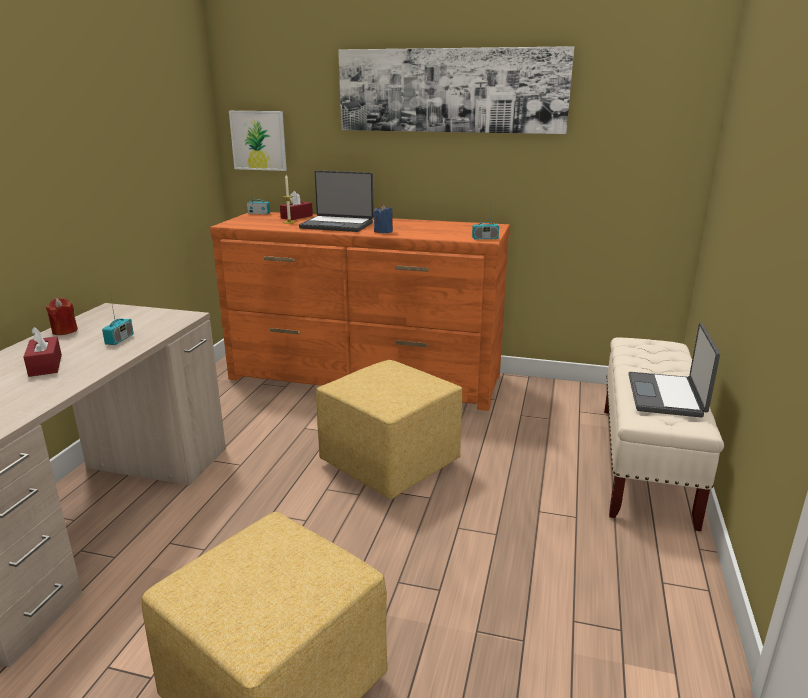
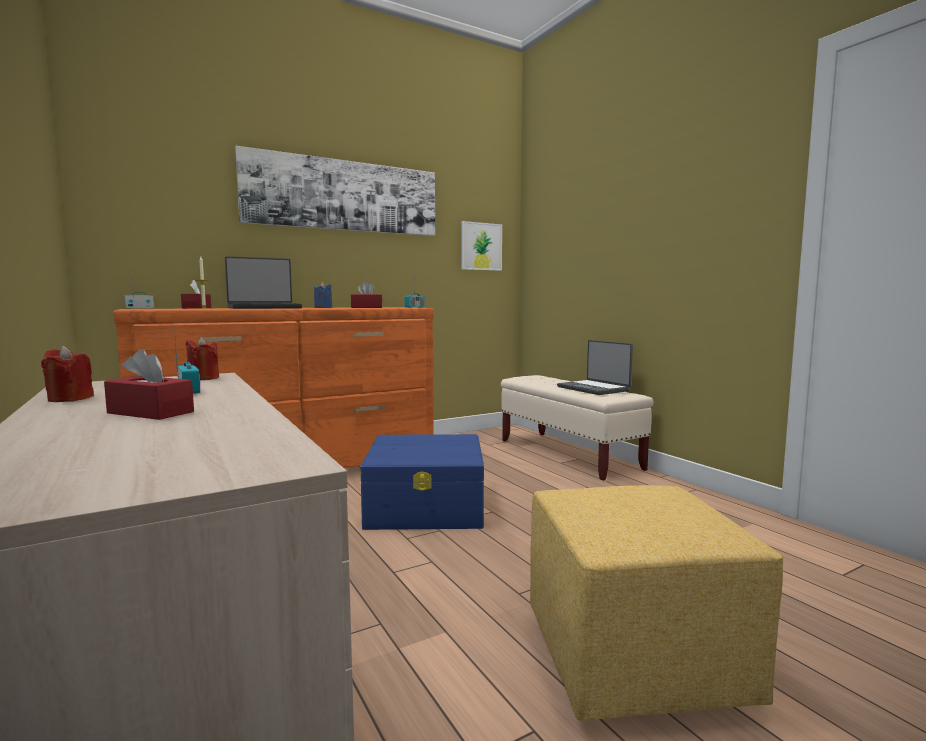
camera: 45 degrees left, 15 degrees down
picture [229,111,287,171] -> picture moved to [461,221,502,271]
yellow ottoman [316,360,462,499] -> blue storage box [360,434,484,530]
none -> red candle [186,336,219,380]
none -> red tissue box [351,282,382,308]

